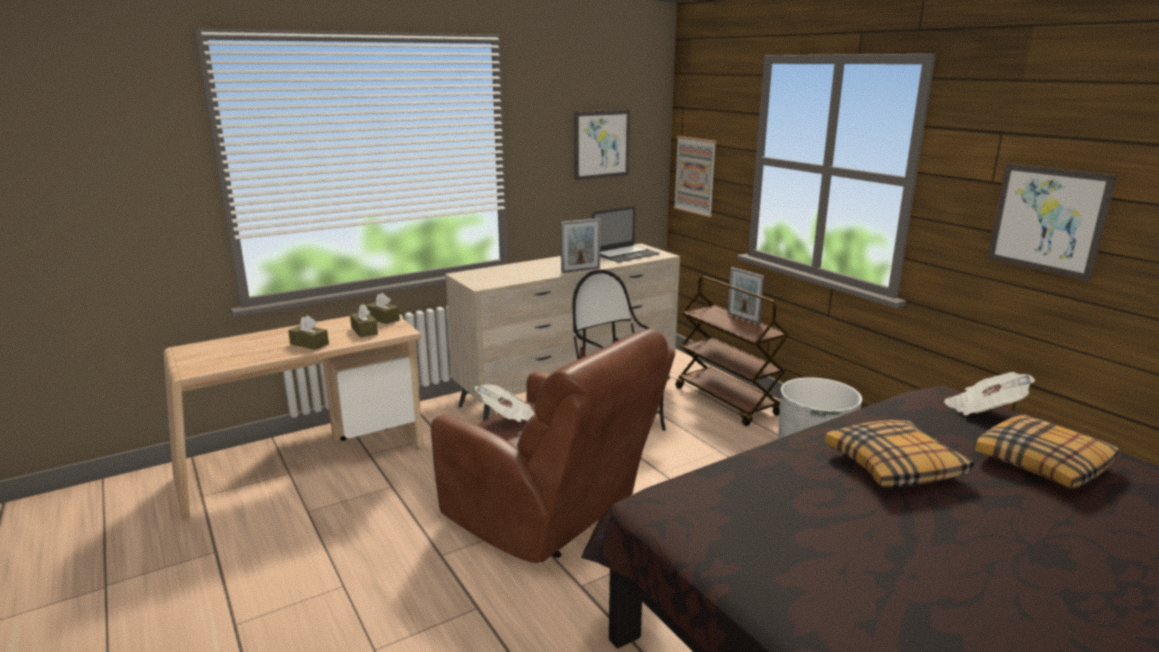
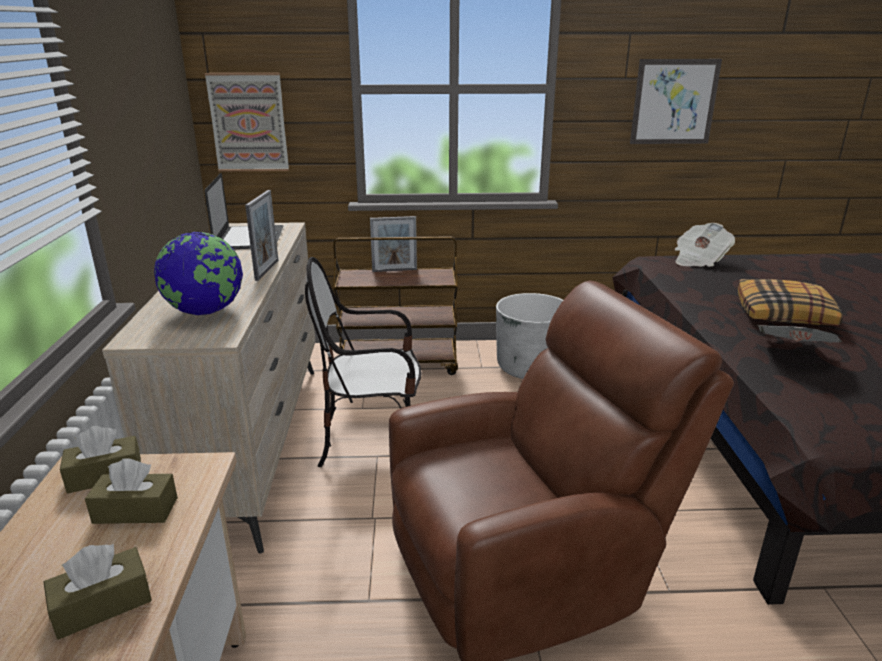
camera: 60 degrees left, 5 degrees up
newspaper [474,384,534,422] -> newspaper moved to [758,325,842,343]
picture [574,110,630,180] -> none
pillow [975,414,1119,489] -> none
none -> globe [154,232,243,315]

